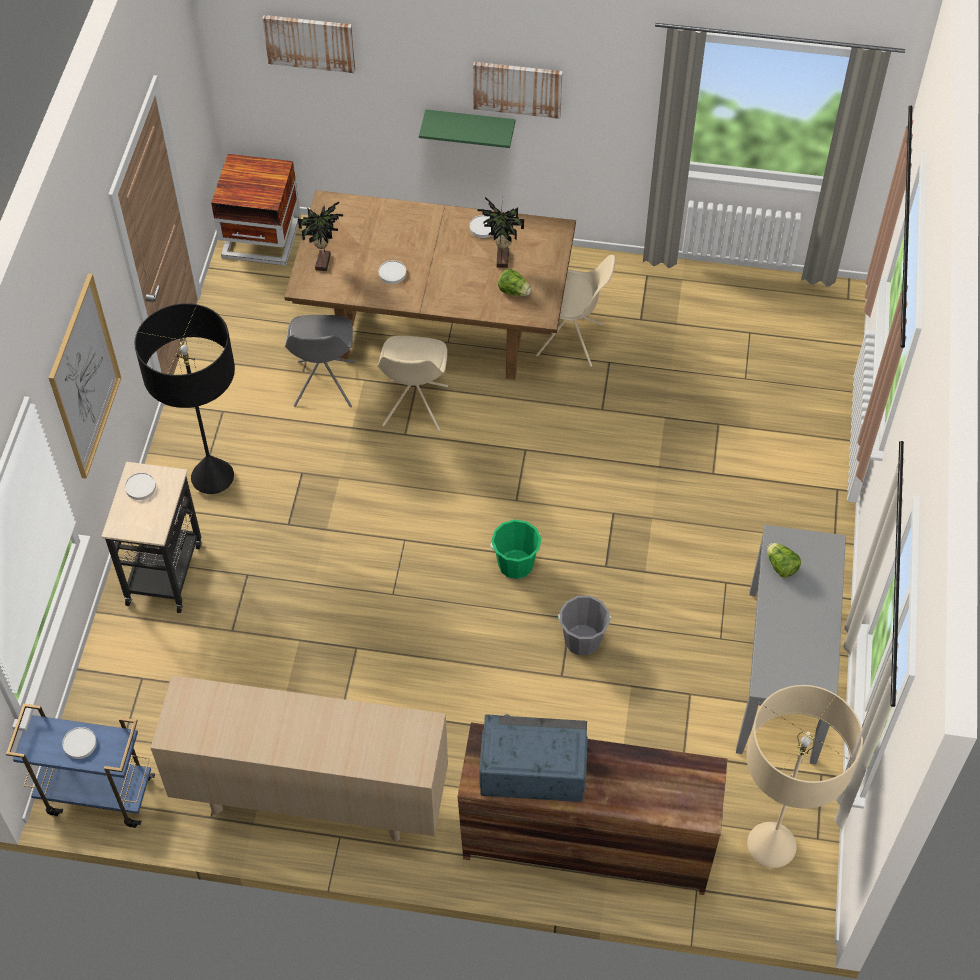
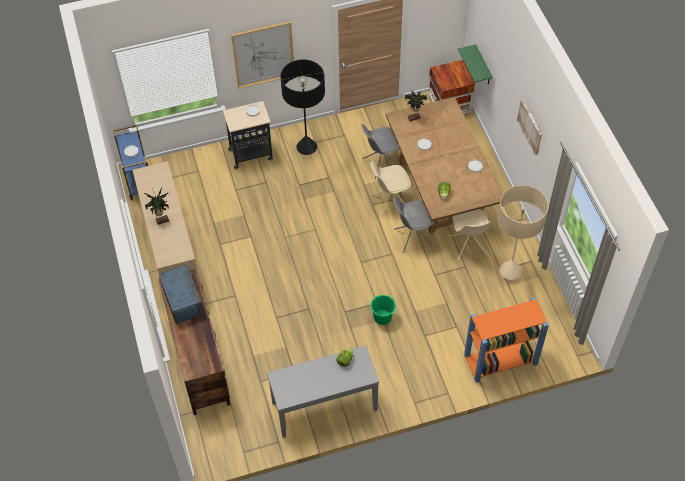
camera: 65 degrees right, 0 degrees up
picture [262,15,355,73] -> none
green shelf [419,109,515,148] -> green shelf moved to [458,44,493,84]
potted plant [477,194,524,268] -> potted plant moved to [144,188,169,225]
green bucket [490,520,541,579] -> green bucket moved to [370,295,396,325]
grey bucket [558,596,611,655] -> none
beige floor lamp [747,685,863,868] -> beige floor lamp moved to [498,185,548,280]
none -> grey chair [393,196,434,253]
none -> orange bookcase [464,297,549,383]

